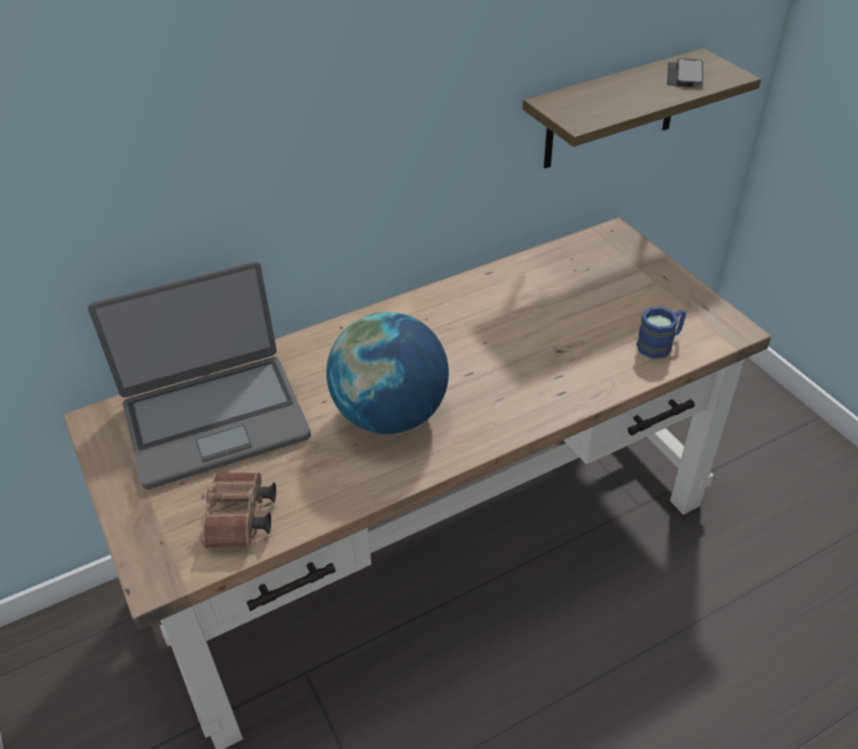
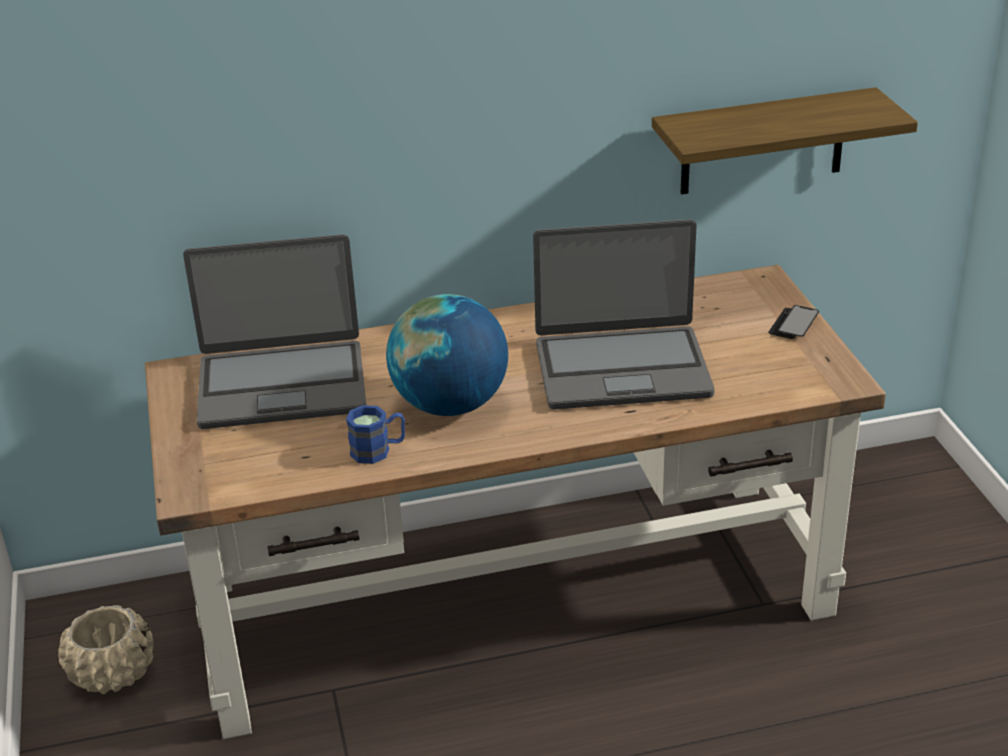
camera: 15 degrees right, 10 degrees down
brown binoculars [201,472,276,548] -> none
blue mug [636,307,686,359] -> blue mug moved to [346,405,405,464]
phone [667,58,703,87] -> phone moved to [768,305,819,339]
none -> beige planter [58,605,154,694]
none -> laptop [533,219,715,409]

